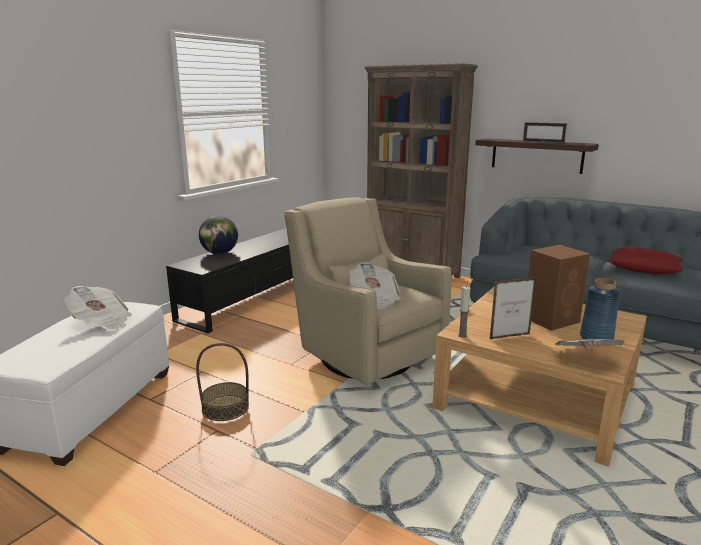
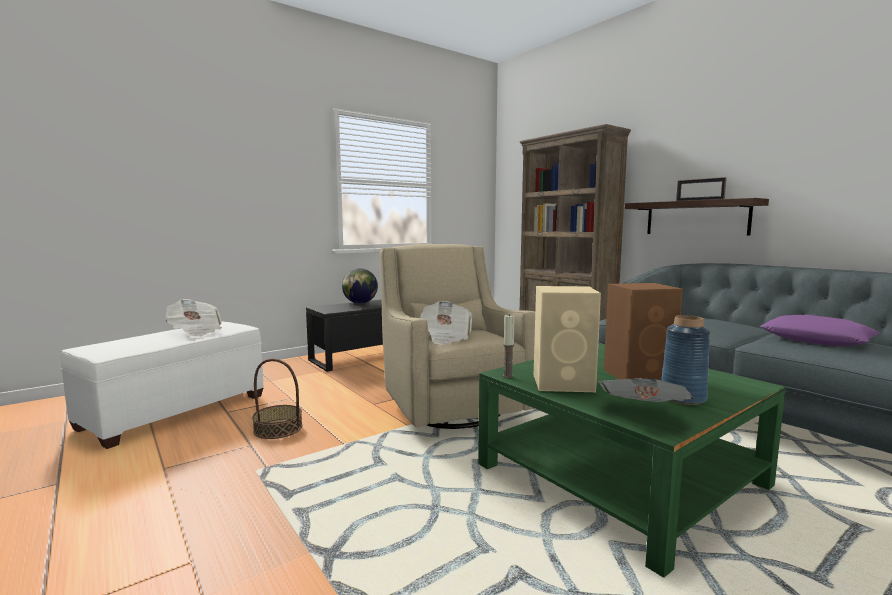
camera: 20 degrees right, 10 degrees down
beige coffee table [432,287,647,467] -> green coffee table [478,344,786,578]
picture frame [490,277,536,339] -> beige speaker [534,286,601,392]
red pillow [608,247,683,274] -> purple pillow [760,315,880,346]

